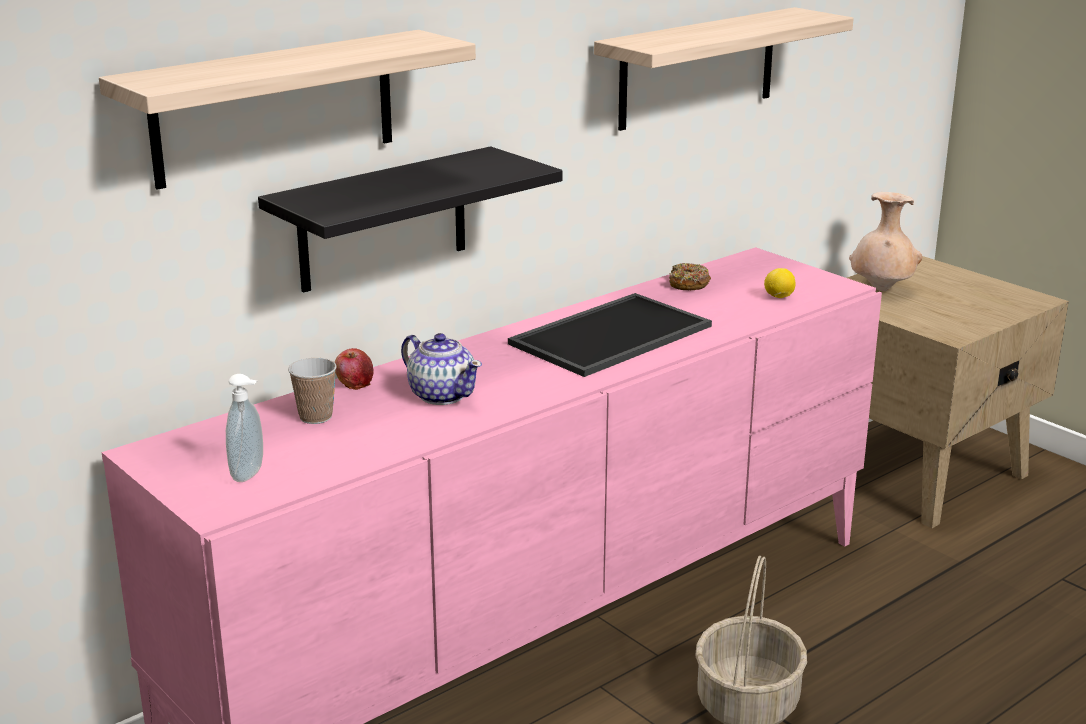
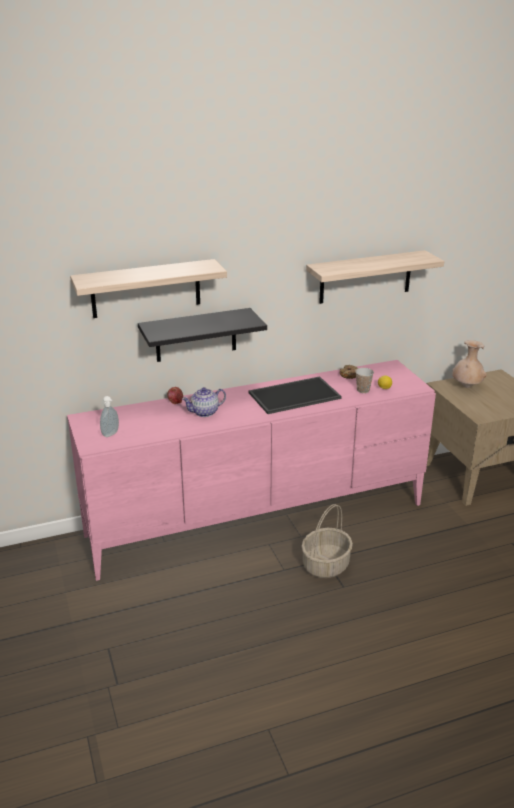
camera: 20 degrees right, 5 degrees up
cup [288,358,337,424] -> cup moved to [355,368,374,393]
teapot [401,333,482,405] -> teapot turned 90 degrees clockwise [182,387,226,417]

